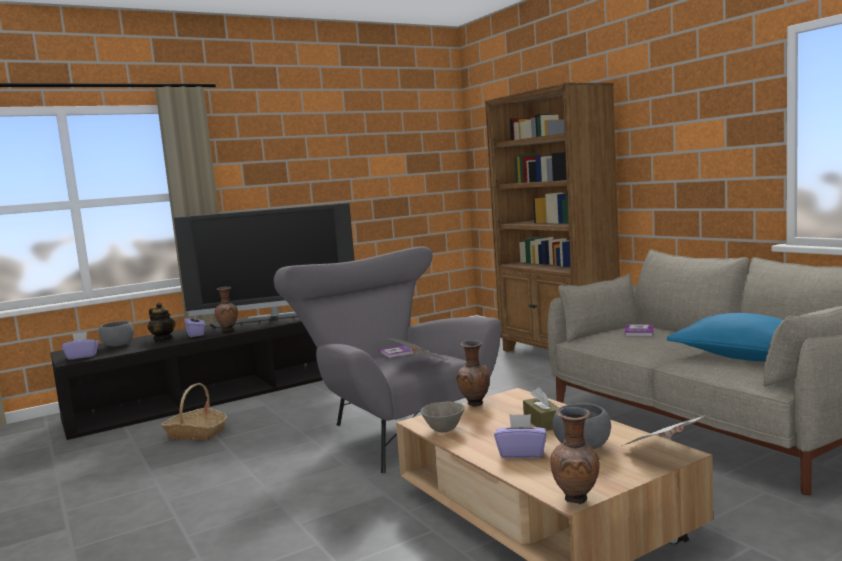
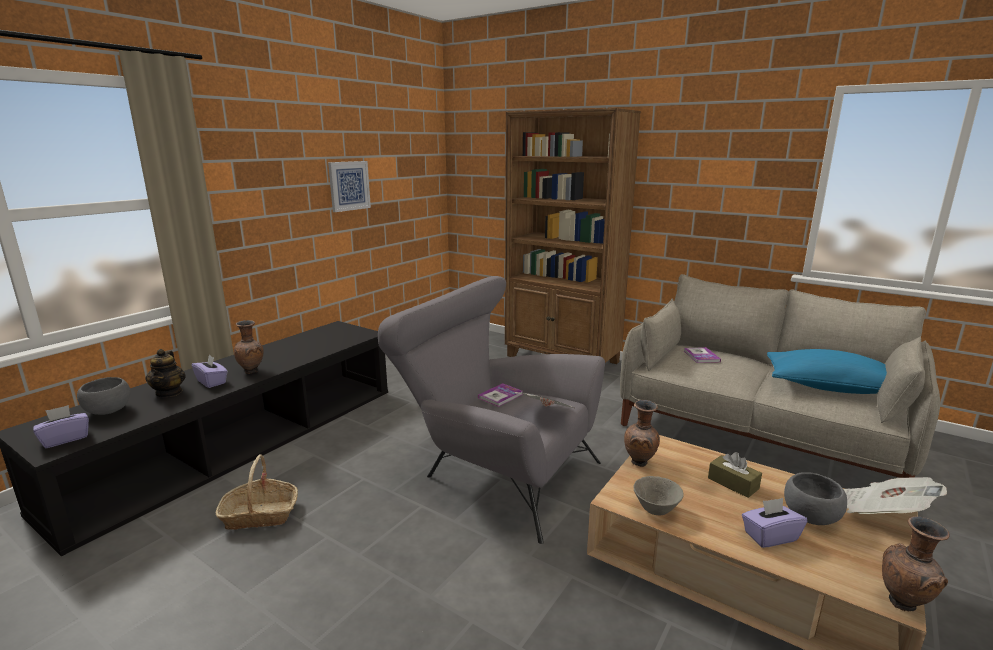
camera: 25 degrees left, 10 degrees up
teapot [148,303,175,340] -> teapot turned 60 degrees clockwise [145,349,186,397]
television [174,203,355,328] -> none
none -> picture [328,161,371,212]

